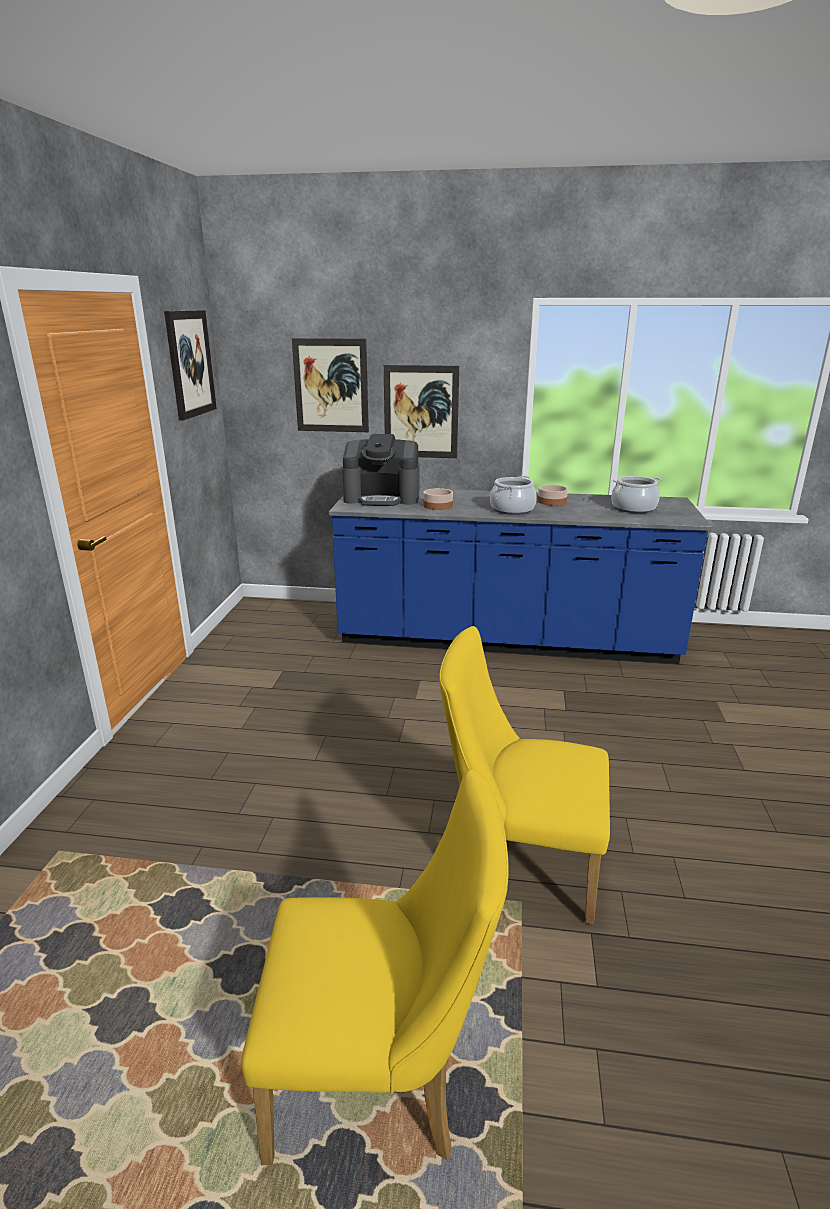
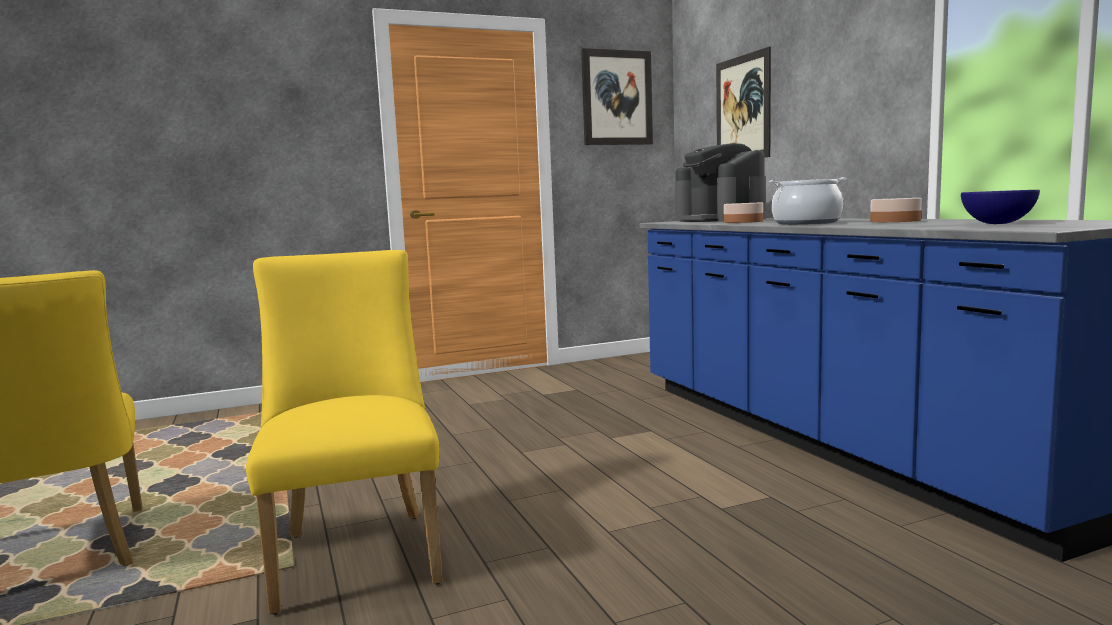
camera: 60 degrees right, 15 degrees down
picture [384,365,459,458] -> none
cooking pot [611,476,662,513] -> blue bowl [961,190,1040,224]

